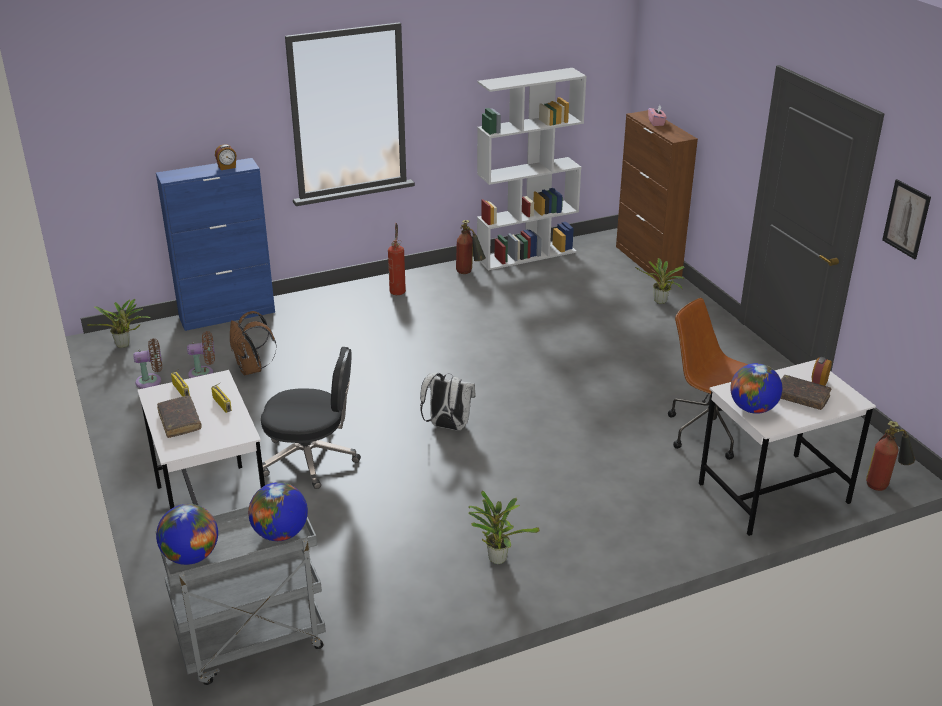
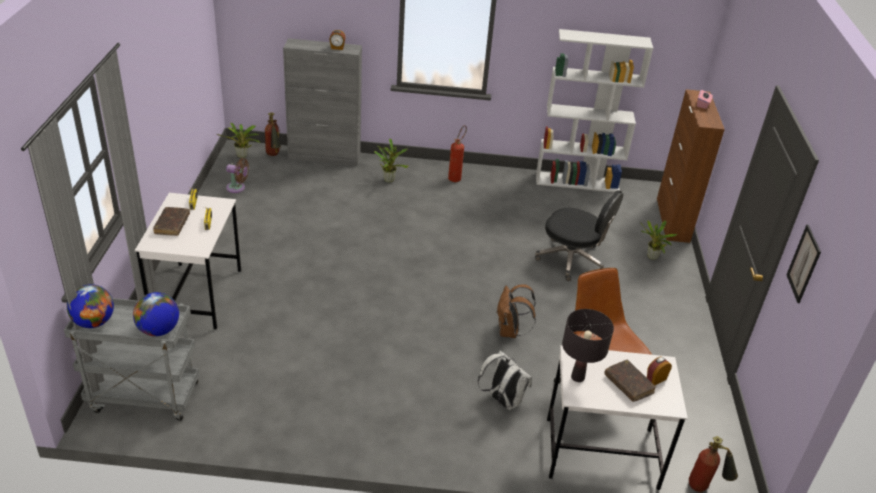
camera: 25 degrees right, 5 degrees up
blue cabinet [156,158,275,331] -> grey cabinet [283,38,362,166]
brown fan [187,331,215,378] -> none
brown backpack [230,311,277,375] -> brown backpack moved to [496,284,536,338]
black office chair [261,347,361,489] -> black office chair moved to [535,190,623,281]
white backpack [420,373,476,430] -> white backpack moved to [478,351,532,410]
fire extinguisher [456,220,486,274] -> fire extinguisher moved to [265,112,281,156]
potted plant [468,491,540,564] -> potted plant moved to [374,139,408,183]
globe [730,363,782,414] -> black table lamp [562,309,614,382]

